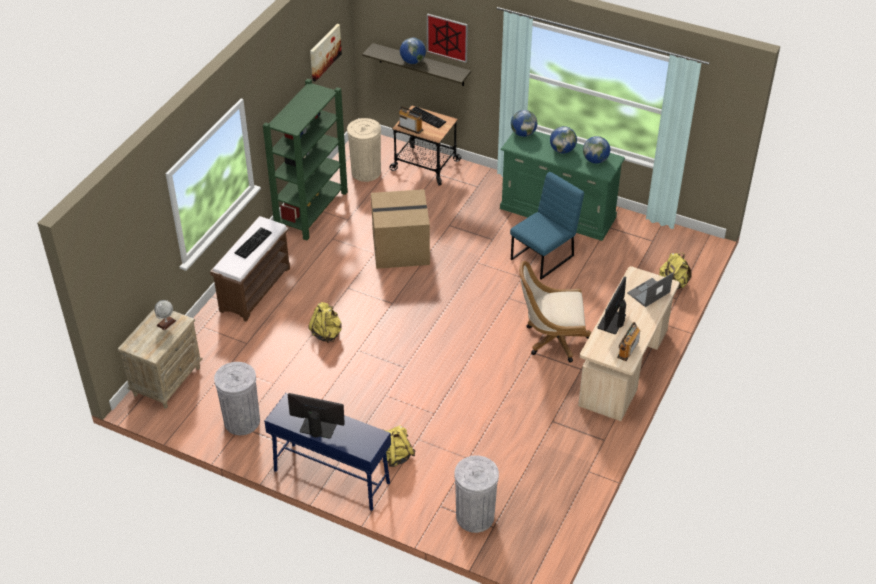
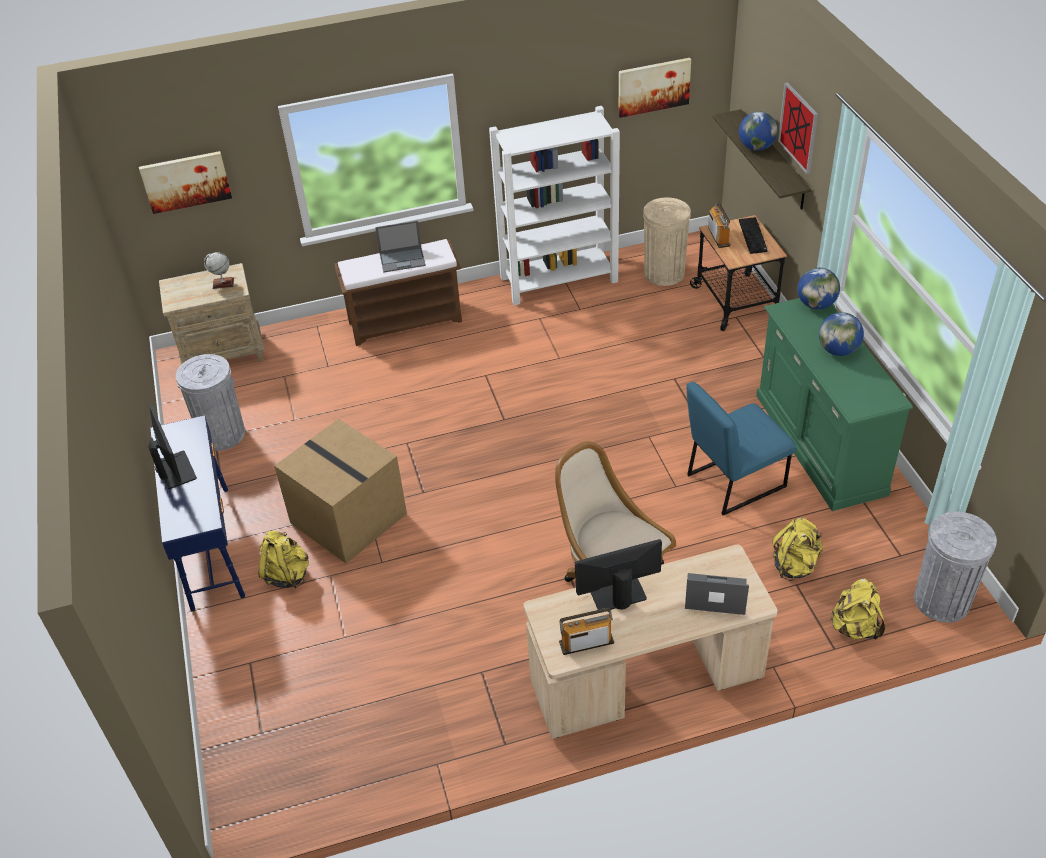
camera: 50 degrees right, 0 degrees up
keyboard [235,227,272,259] -> laptop [375,221,426,273]
green bookcase [263,79,348,240] -> white bookcase [489,106,620,305]
yellow backpack [308,302,342,343] -> yellow backpack moved to [772,518,823,581]
cardboard box [371,189,430,269] -> cardboard box moved to [274,419,407,563]
grey trash can [454,455,499,533] -> grey trash can moved to [914,512,997,623]
blue chair [510,172,584,280] -> blue chair turned 150 degrees clockwise [687,382,796,515]
globe [583,136,610,164] -> none
none -> picture [139,151,232,214]

